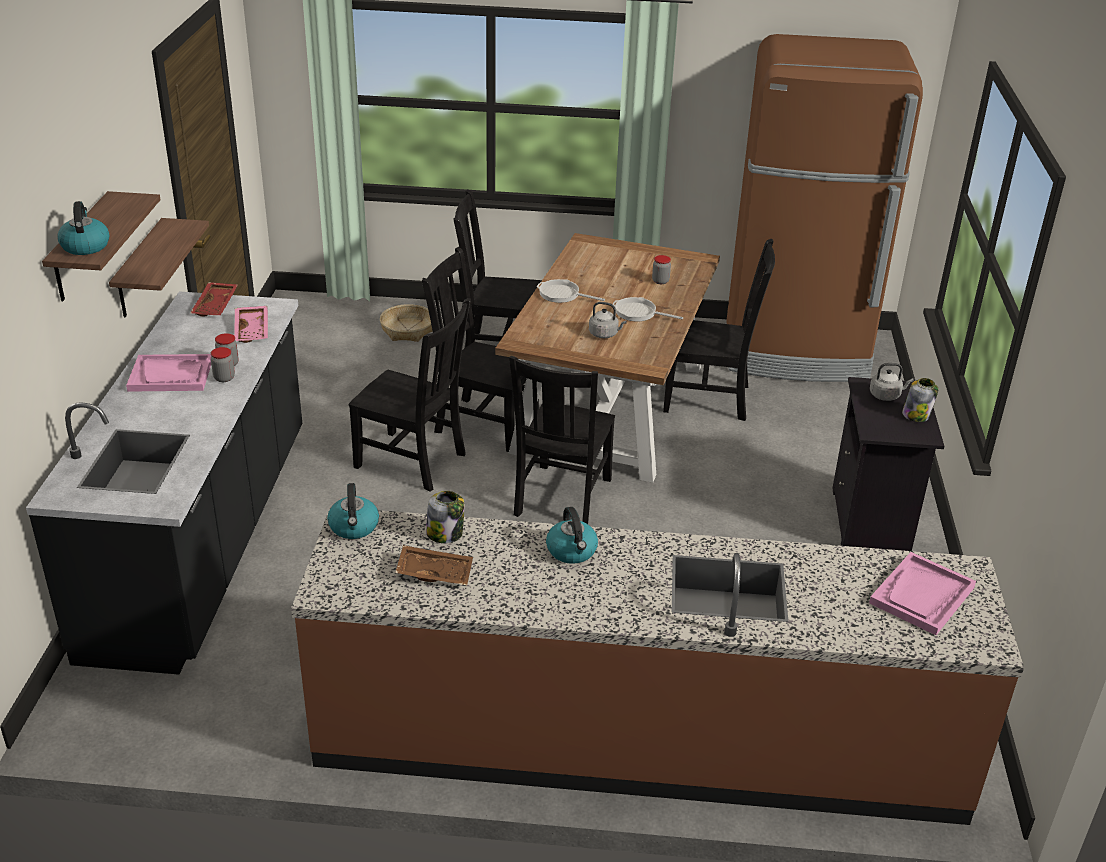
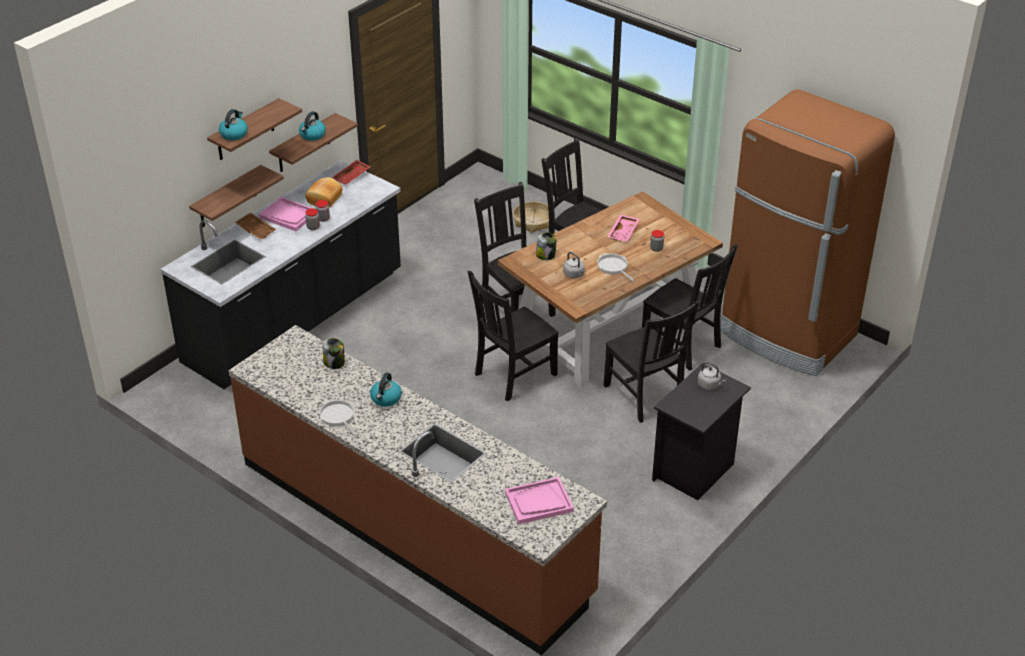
camera: 35 degrees right, 5 degrees up
pink tray [234,306,268,343] -> pink tray moved to [607,214,640,241]
kettle [327,483,379,539] -> kettle moved to [299,111,326,141]
black chair [349,298,471,492] -> black chair moved to [604,301,700,423]
brown tray [395,545,473,585] -> brown tray moved to [235,212,276,240]
frying pan [537,279,605,303] -> frying pan moved to [319,399,358,438]
jar [902,378,938,422] -> jar moved to [536,232,557,260]
none -> shelf [189,165,284,227]
none -> bread [305,177,342,207]

